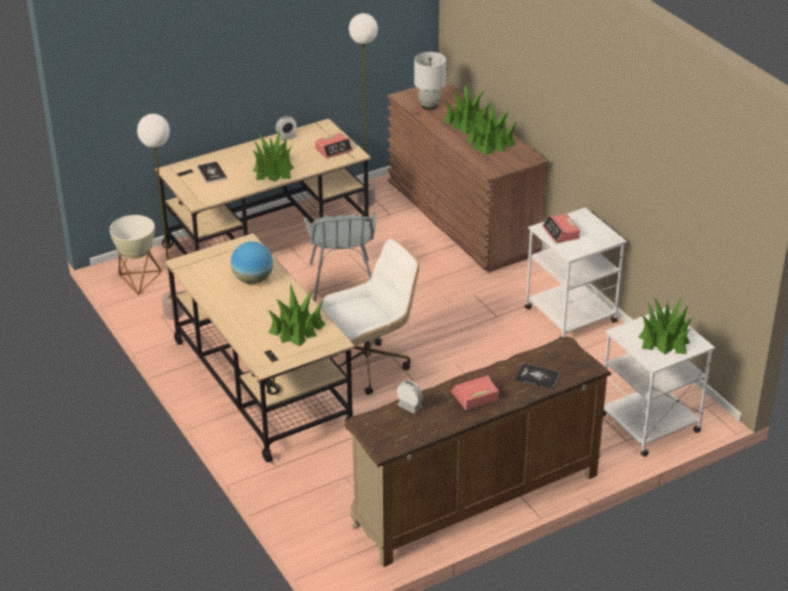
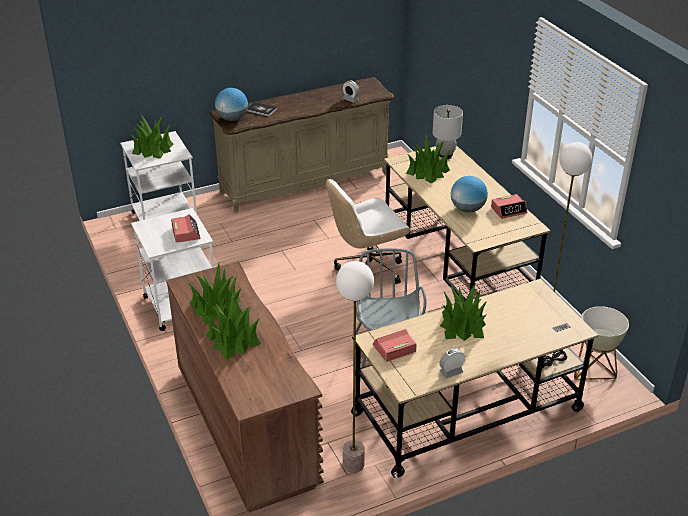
camera: 175 degrees left, 0 degrees up
book [197,161,227,183] -> none
white table lamp [414,52,446,110] -> white table lamp moved to [433,105,463,158]
alarm clock [452,375,499,410] -> alarm clock moved to [491,194,527,219]
none -> globe [215,88,248,121]

